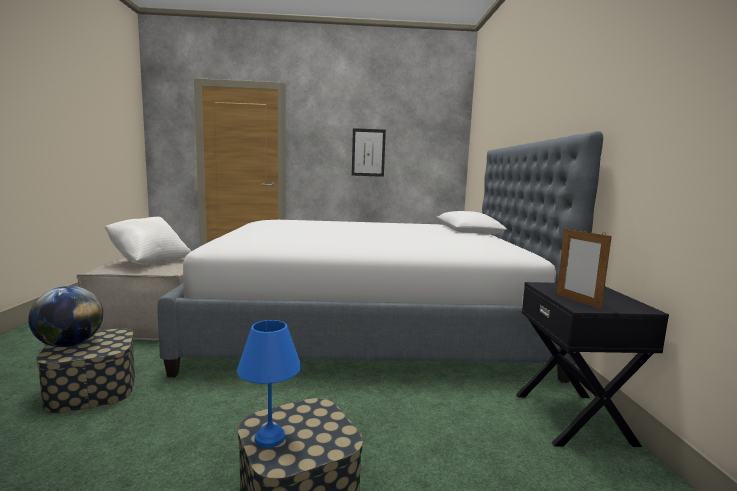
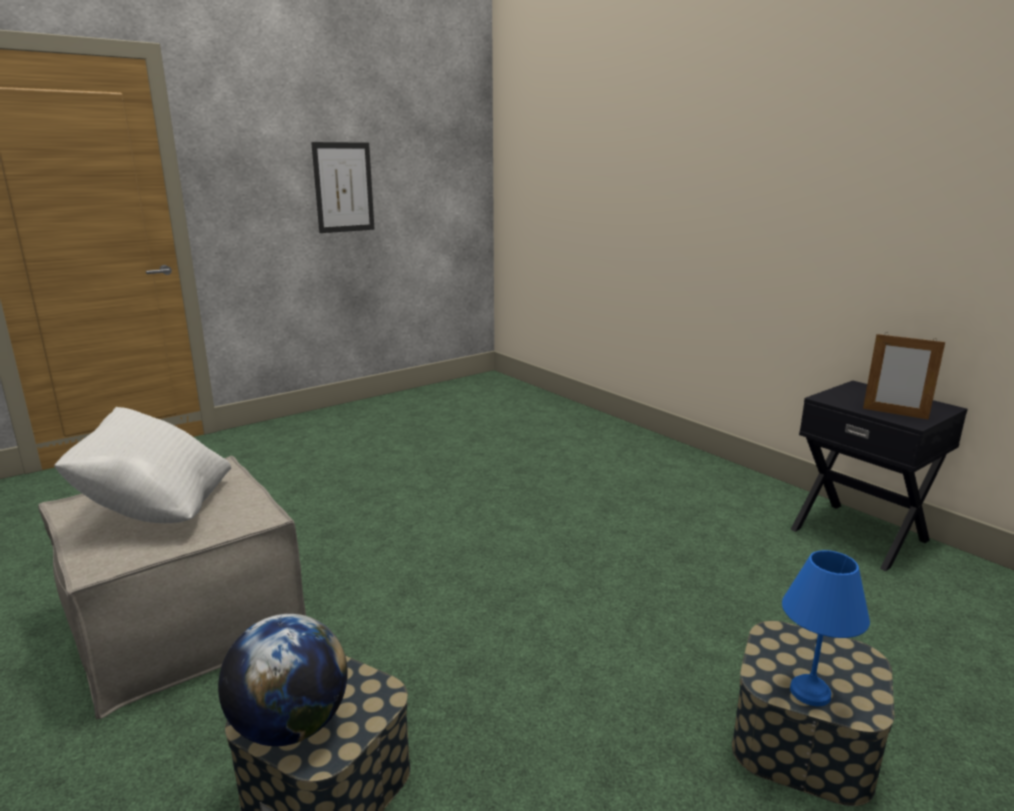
camera: 35 degrees left, 10 degrees up
bed [157,131,603,383] -> none

